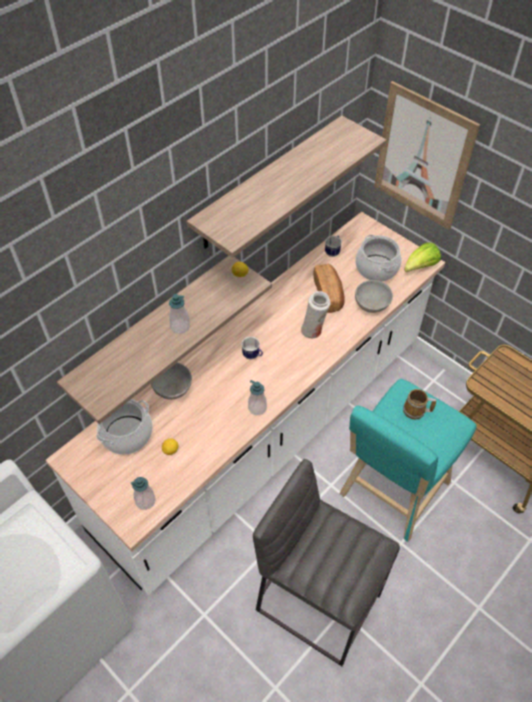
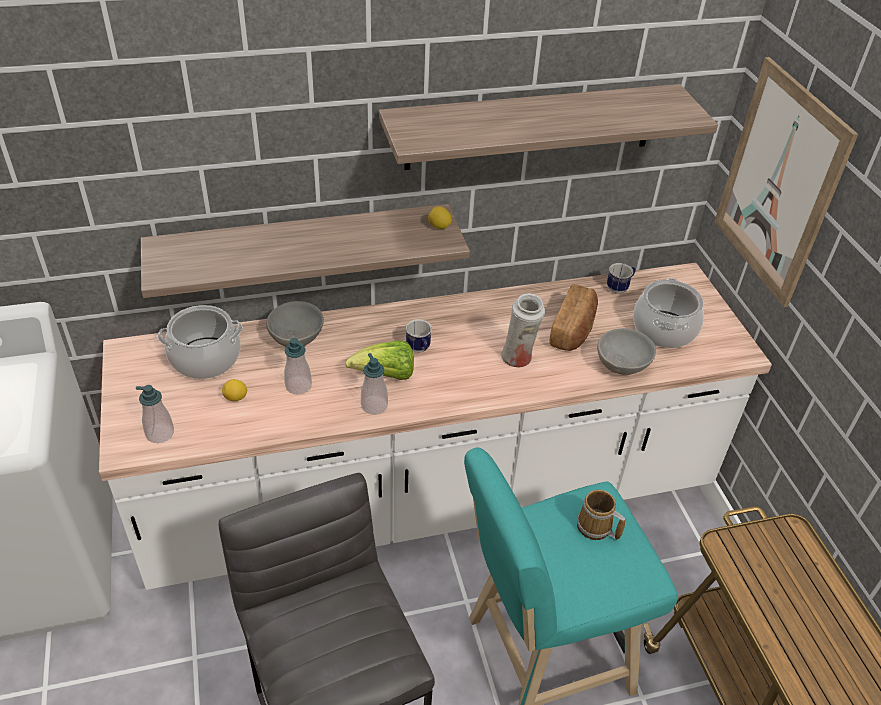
camera: 30 degrees right, 10 degrees down
soap dispenser [169,294,190,333] -> soap dispenser moved to [284,338,312,394]
lettuce [404,243,441,272] -> lettuce moved to [345,340,414,380]

